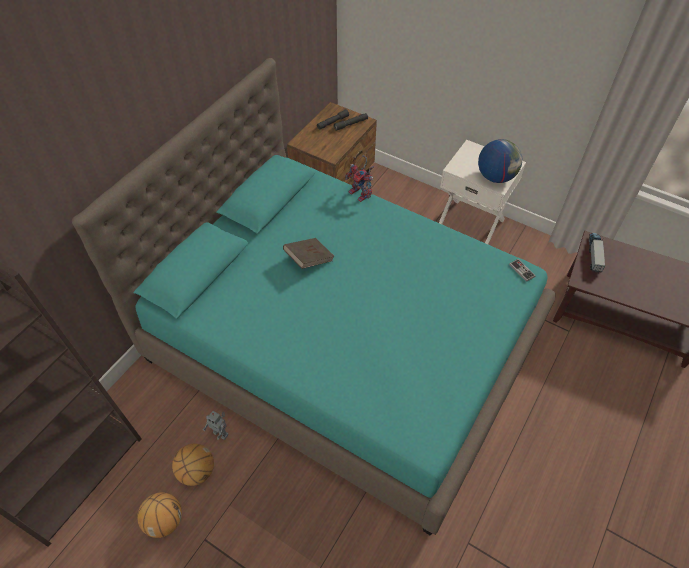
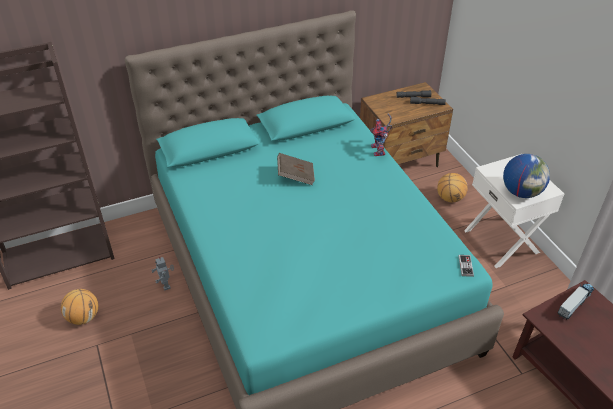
camera: 35 degrees right, 10 degrees down
basketball [172,444,214,486] -> basketball moved to [437,173,468,202]

